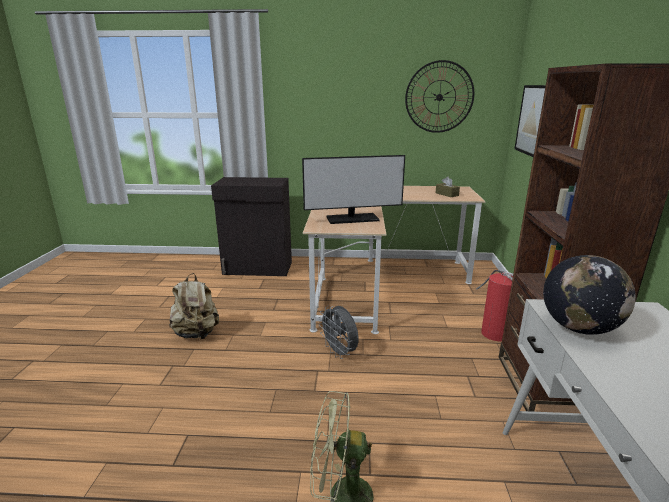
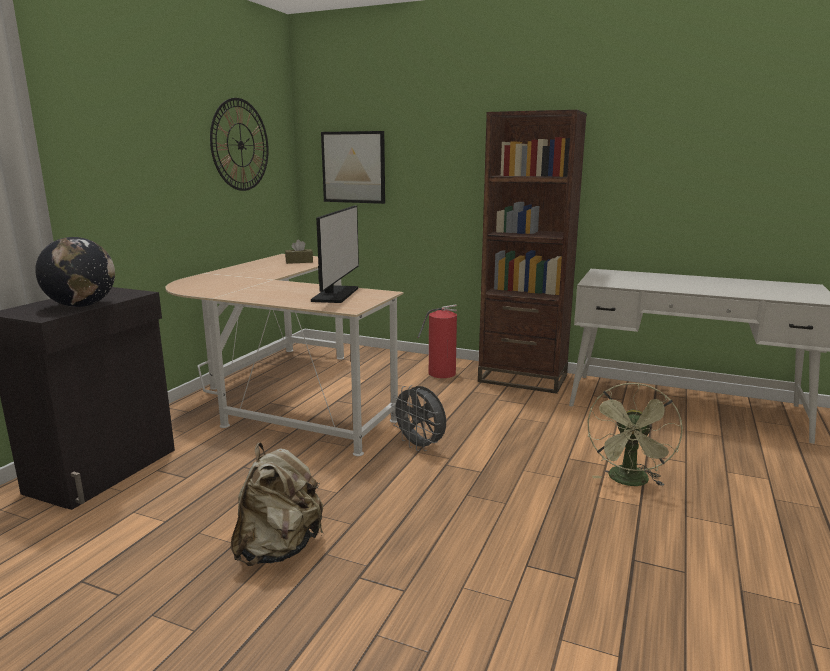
camera: 70 degrees left, 5 degrees down
grey fan [319,305,359,359] -> grey fan turned 60 degrees clockwise [391,385,446,451]
globe [543,255,636,335] -> globe moved to [35,237,115,307]

